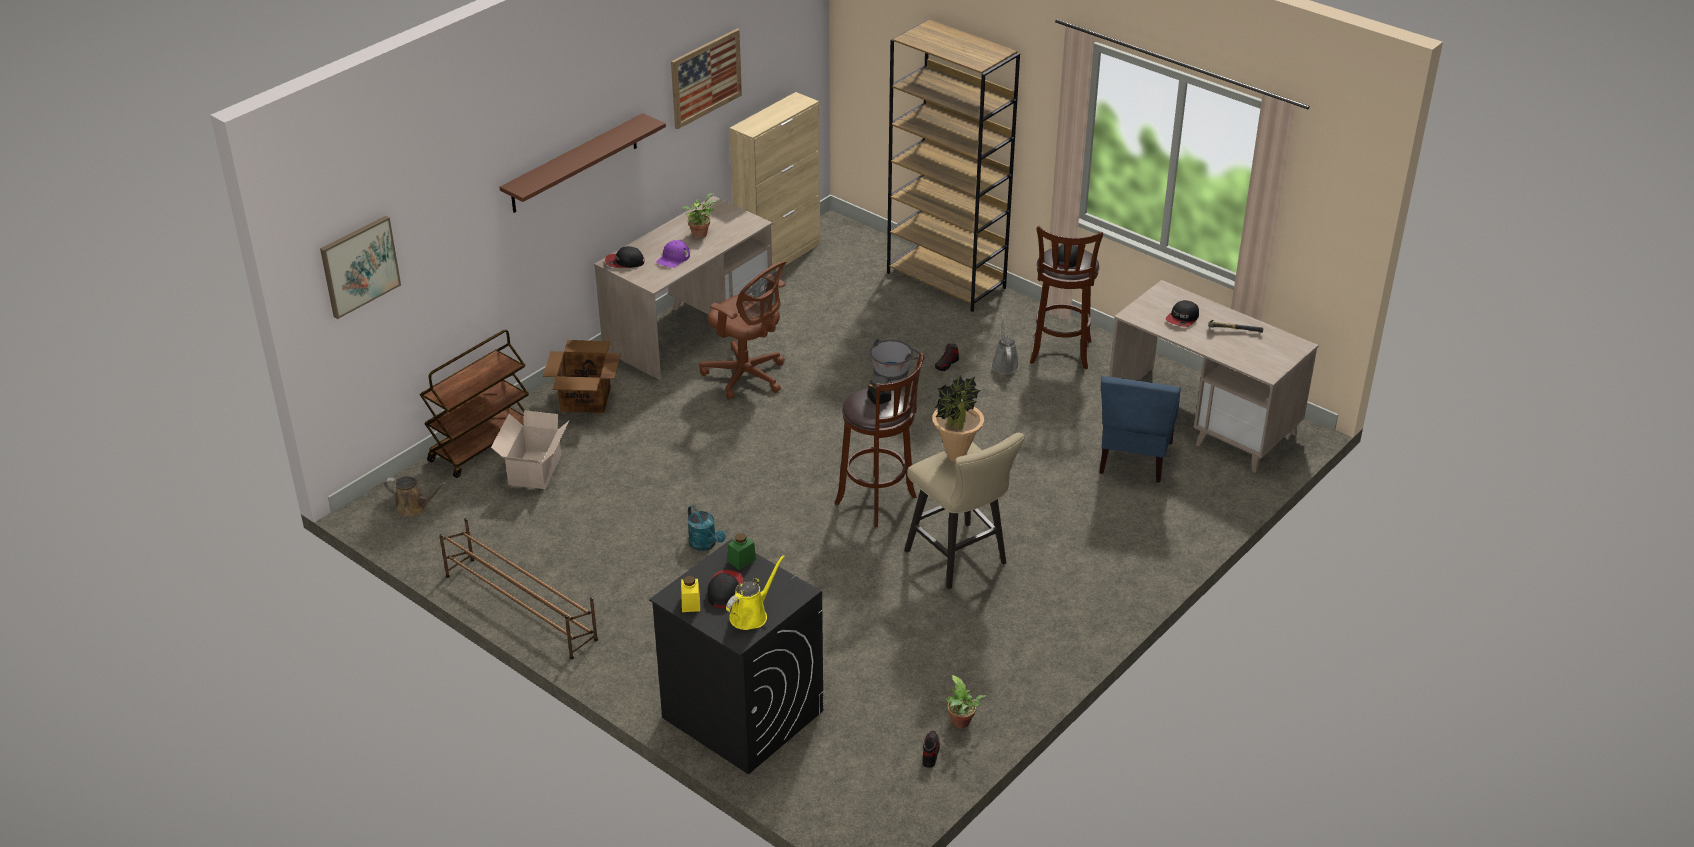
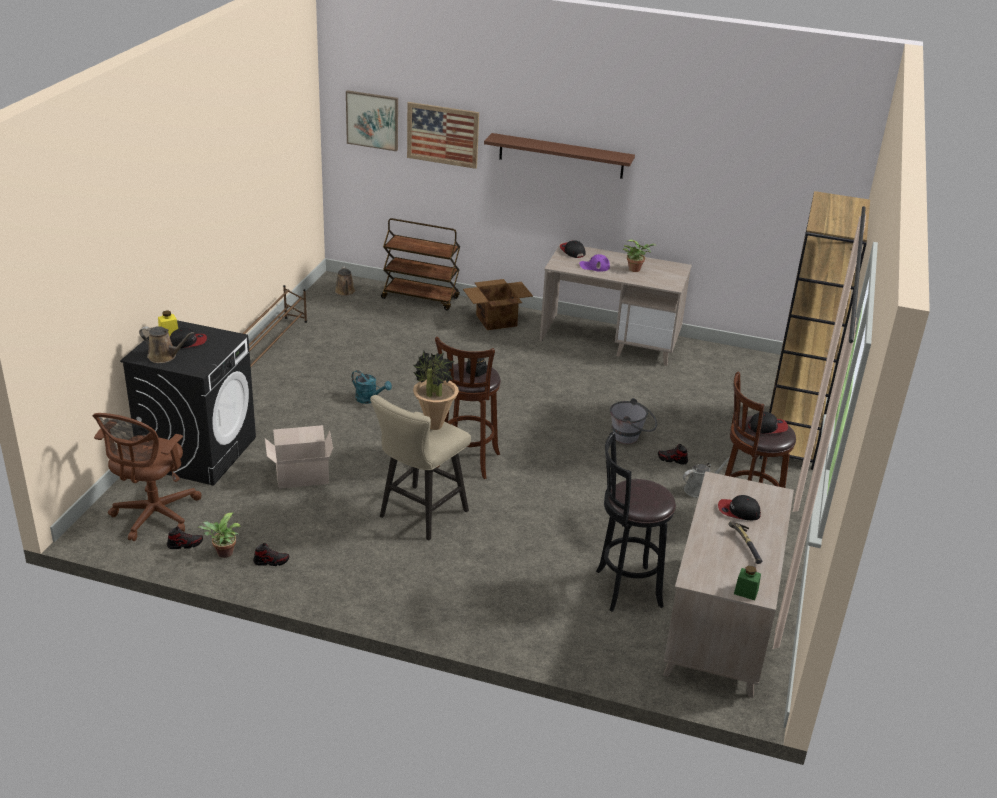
camera: 65 degrees right, 5 degrees down
cardboard box [491,410,570,489] -> cardboard box moved to [265,425,333,489]
picture [671,29,742,130] -> picture moved to [407,102,479,169]
turquoise watering can [688,505,726,551] -> turquoise watering can turned 90 degrees counterclockwise [352,370,392,404]
brown office chair [699,261,786,400] -> brown office chair moved to [92,413,202,541]
yellow watering can [726,555,785,630] -> brown watering can [139,326,194,363]
green jar [728,533,756,570] -> green jar moved to [734,566,761,600]
beige cabinet [730,92,820,271] -> none
blue chair [1099,376,1181,483] -> black stool [596,432,676,612]
none -> shoe [253,543,289,566]

